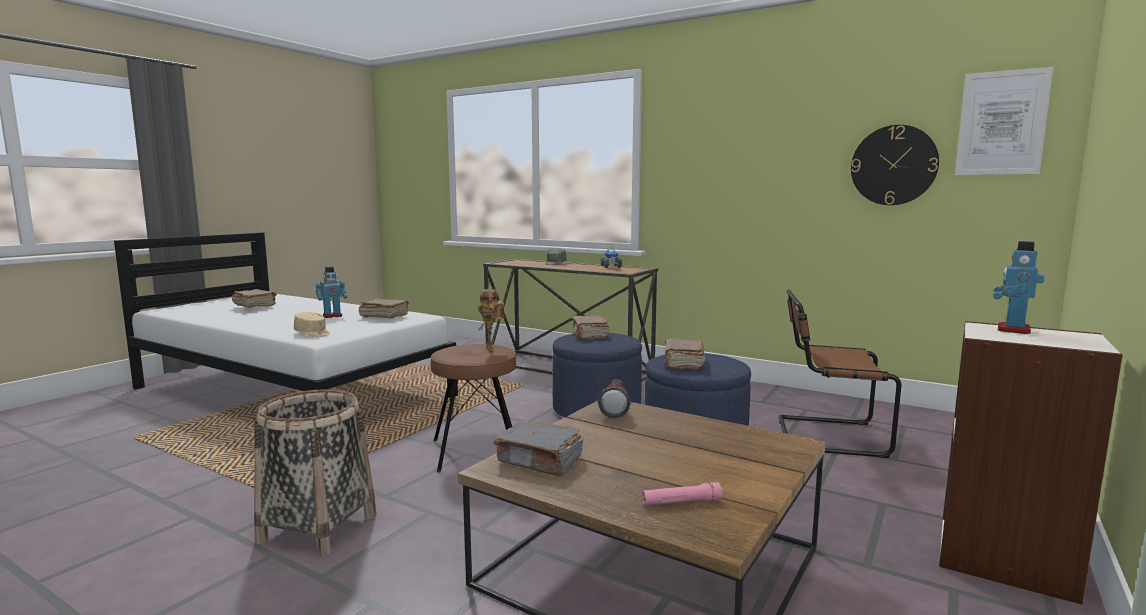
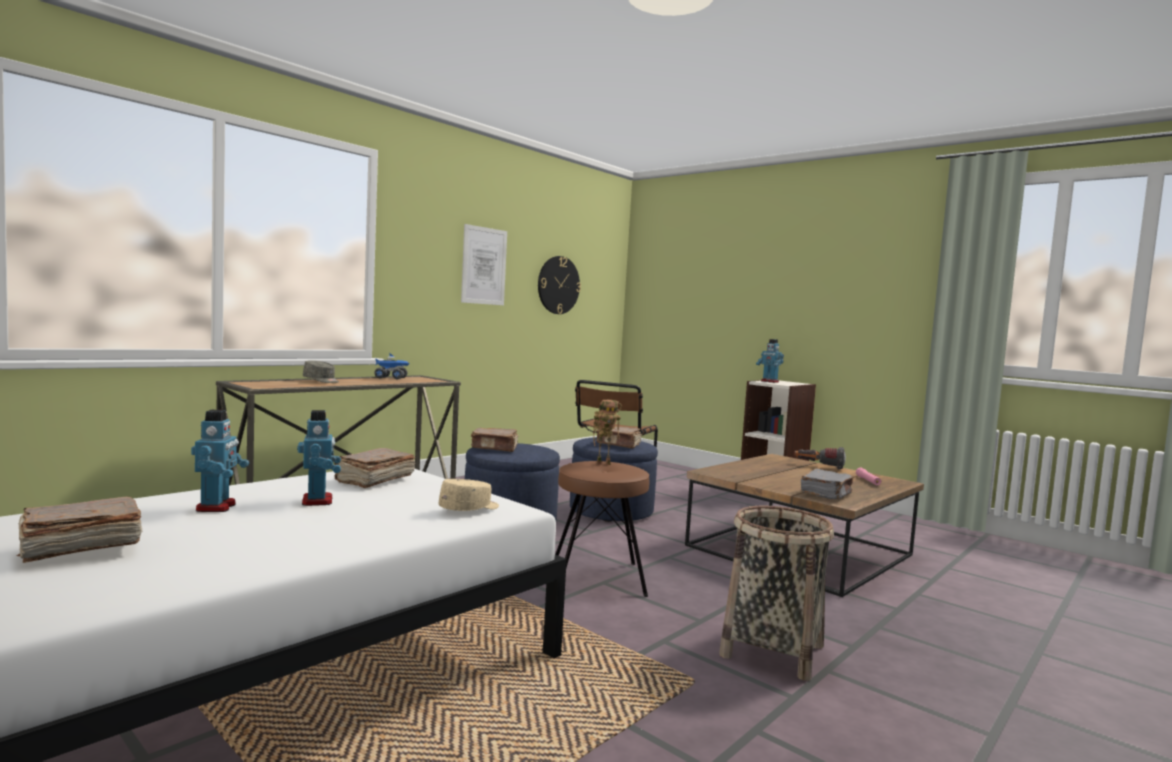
camera: 80 degrees left, 5 degrees down
flashlight [598,379,631,418] -> flashlight moved to [794,447,846,469]
picture [955,67,1054,175] -> picture moved to [461,224,507,305]
none -> toy robot [191,410,249,512]

